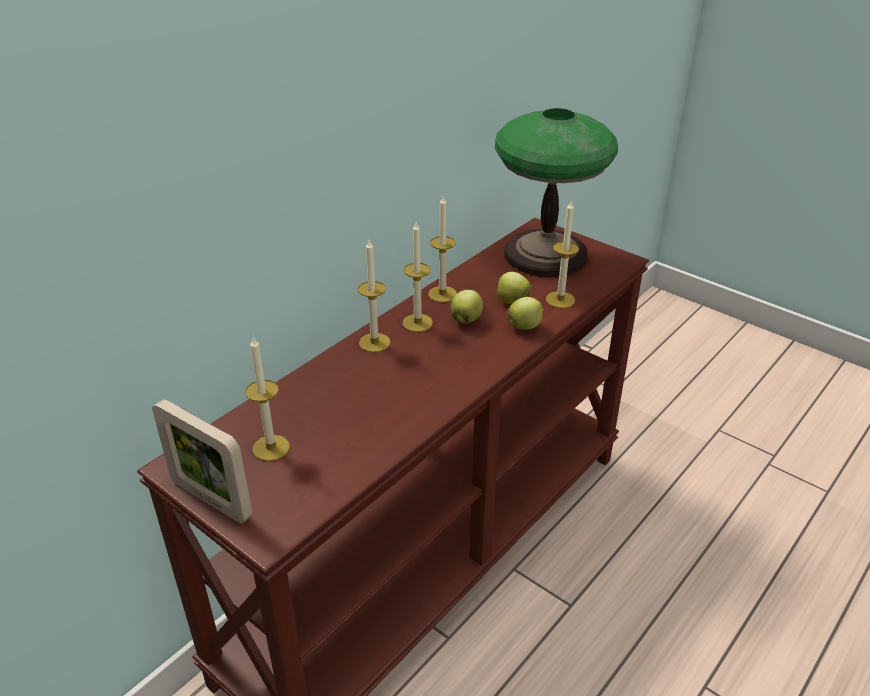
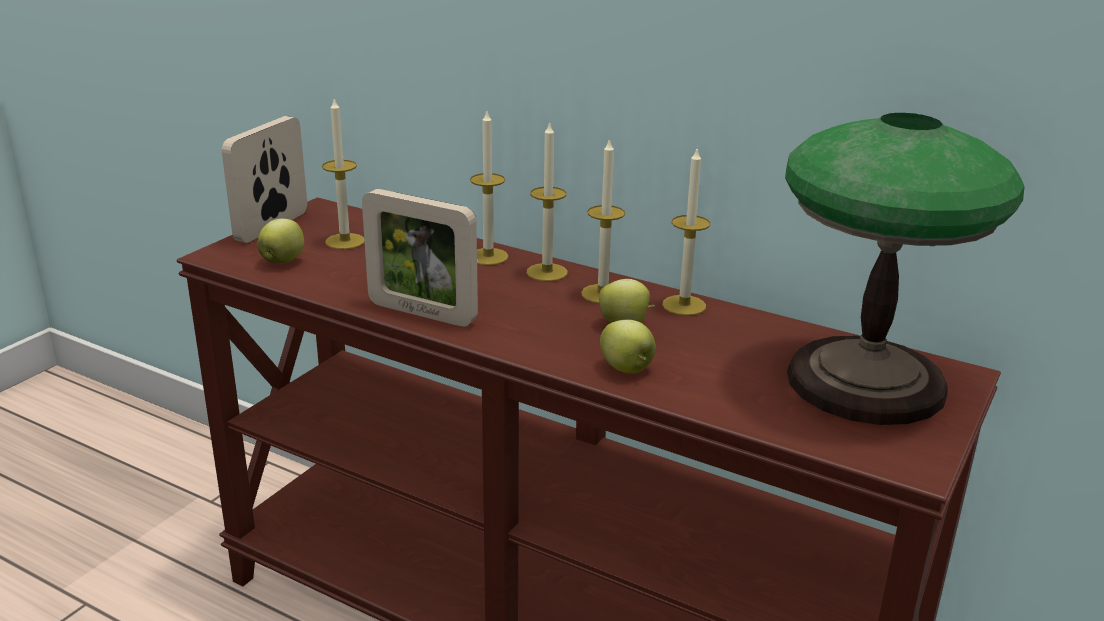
camera: 80 degrees right, 10 degrees down
apple [497,272,531,304] -> apple moved to [257,219,304,263]
candle [546,201,579,308] -> candle moved to [470,111,509,265]
none -> picture frame [362,189,478,327]

